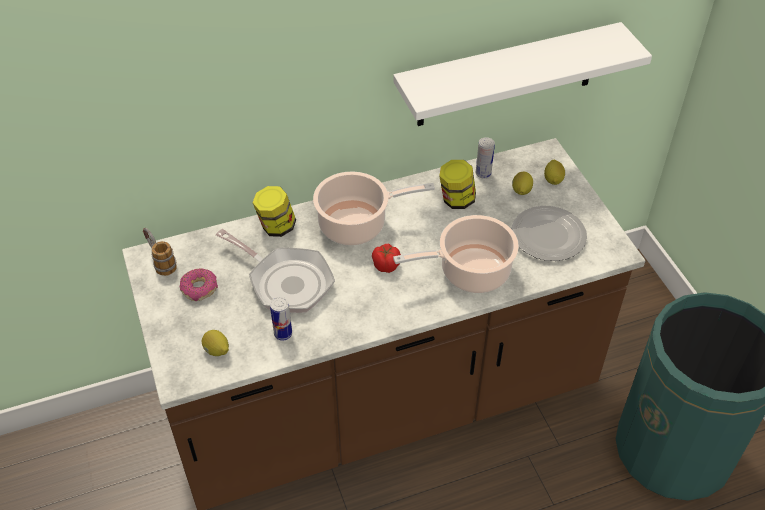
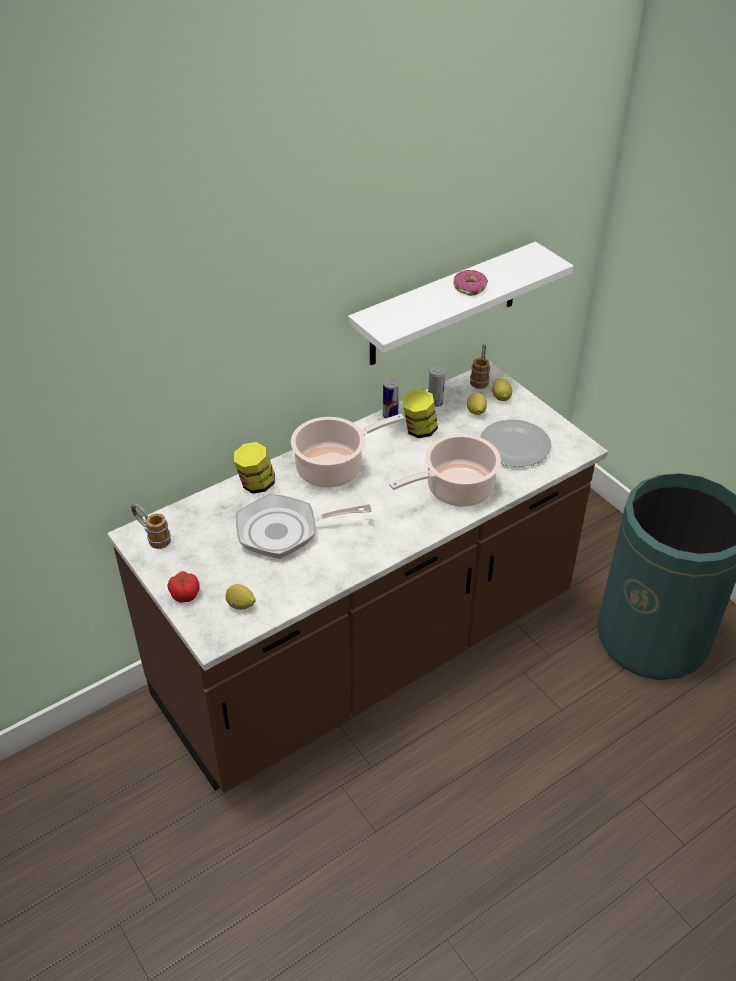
camera: 15 degrees left, 5 degrees down
donut [180,268,218,301] -> donut moved to [453,270,488,296]
frying pan [216,229,335,313] -> frying pan turned 150 degrees clockwise [236,493,372,559]
can [270,297,292,341] -> can moved to [383,379,399,418]
tomato [372,244,401,273] -> tomato moved to [168,571,200,603]
none -> mug [470,344,490,389]

